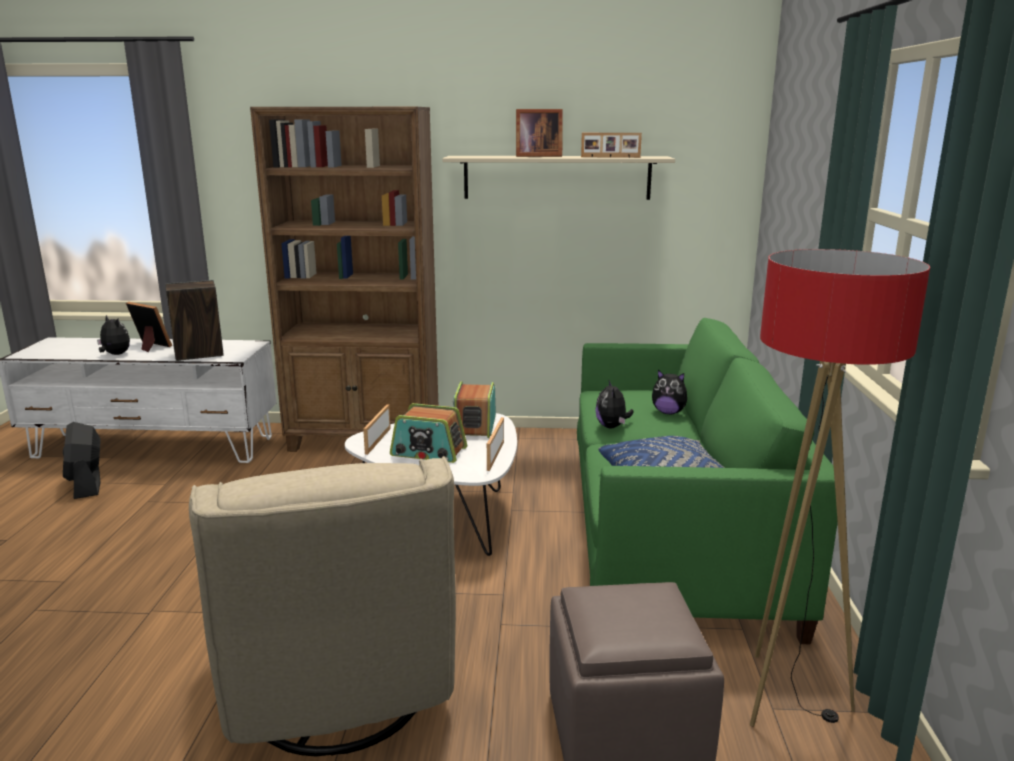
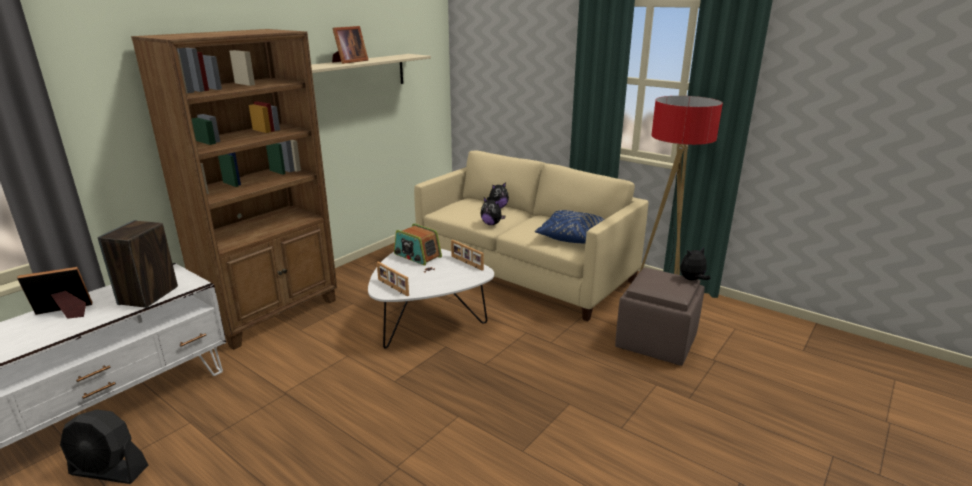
camera: 55 degrees left, 5 degrees up
plush toy [97,315,130,355] -> plush toy moved to [680,248,710,281]
beige armchair [189,456,456,757] -> none
radio [390,403,467,463] -> none
green sofa [577,318,838,645] -> beige sofa [414,151,649,322]
picture frame [581,133,642,158] -> none

